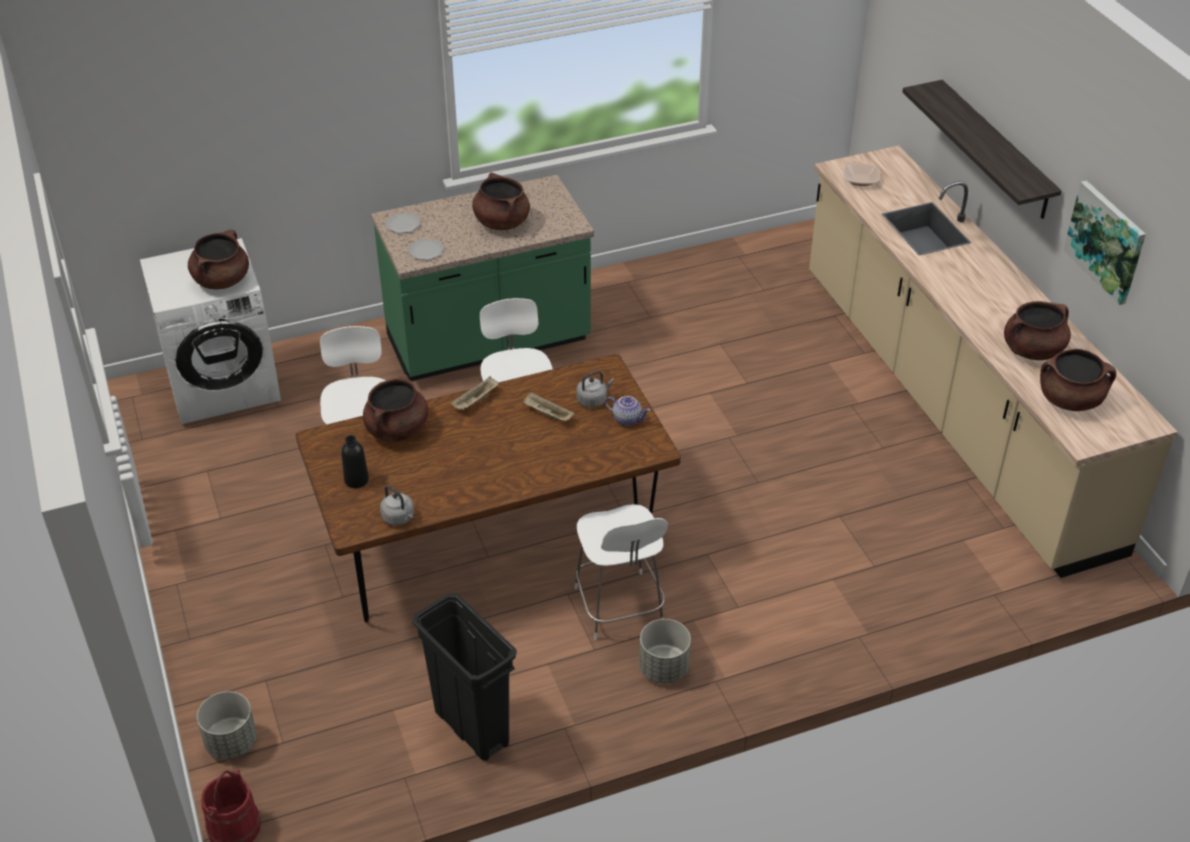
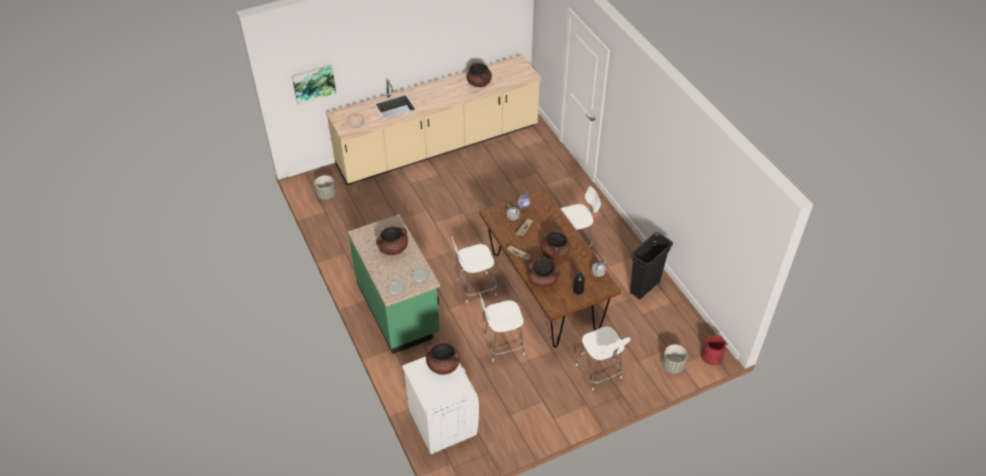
camera: 95 degrees left, 5 degrees up
grey planter [639,619,691,684] -> grey planter moved to [314,175,336,200]
shelf [902,80,1062,219] -> none
brown cooking pot [1040,349,1116,411] -> brown cooking pot moved to [541,228,570,260]
picture [1063,180,1146,305] -> picture moved to [292,64,336,105]
none -> white chair [576,327,631,391]

